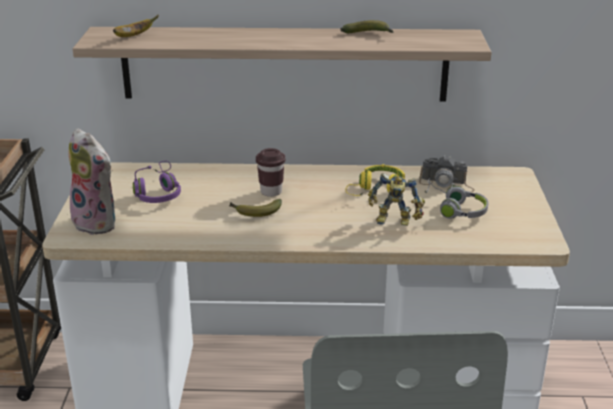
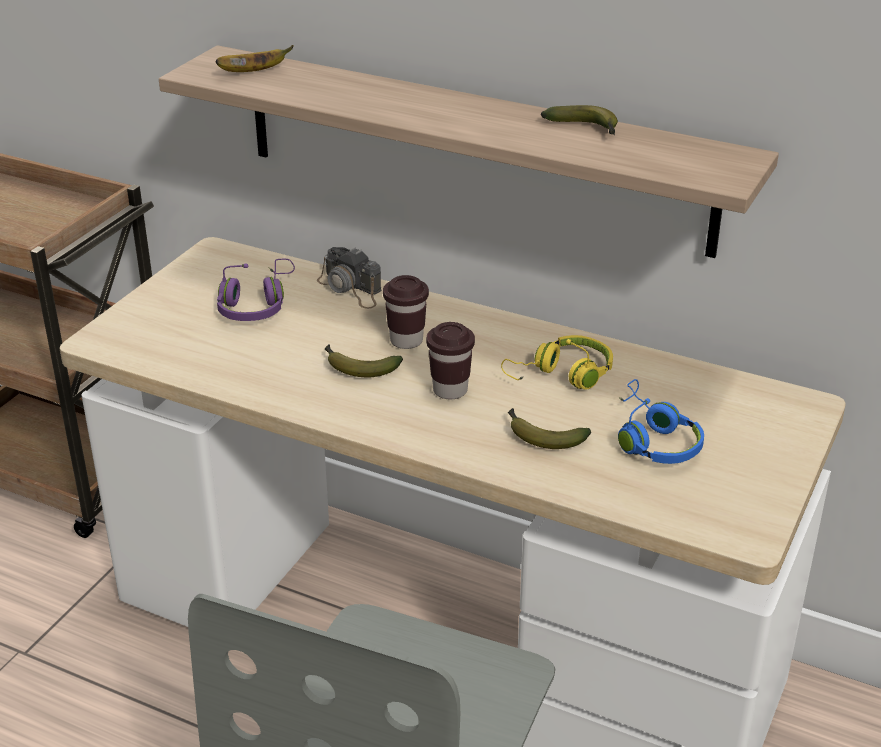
camera: 25 degrees right, 5 degrees up
plush toy [68,129,115,235] -> none
toy robot [368,173,425,226] -> banana [508,408,591,449]
camera [419,156,475,192] -> camera moved to [317,247,382,309]
grey headphones [425,178,488,219] -> blue headphones [618,379,704,464]
none -> brown cup [426,322,475,399]

